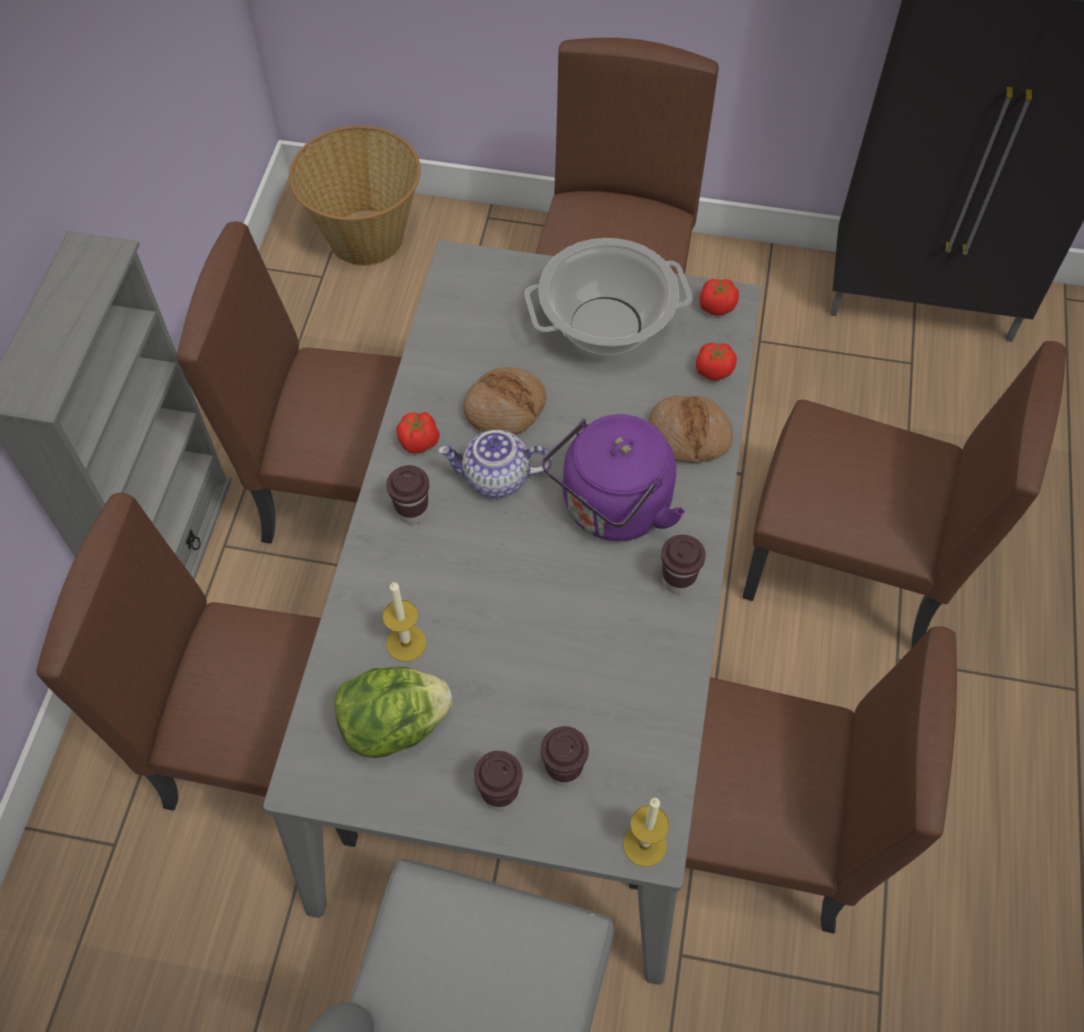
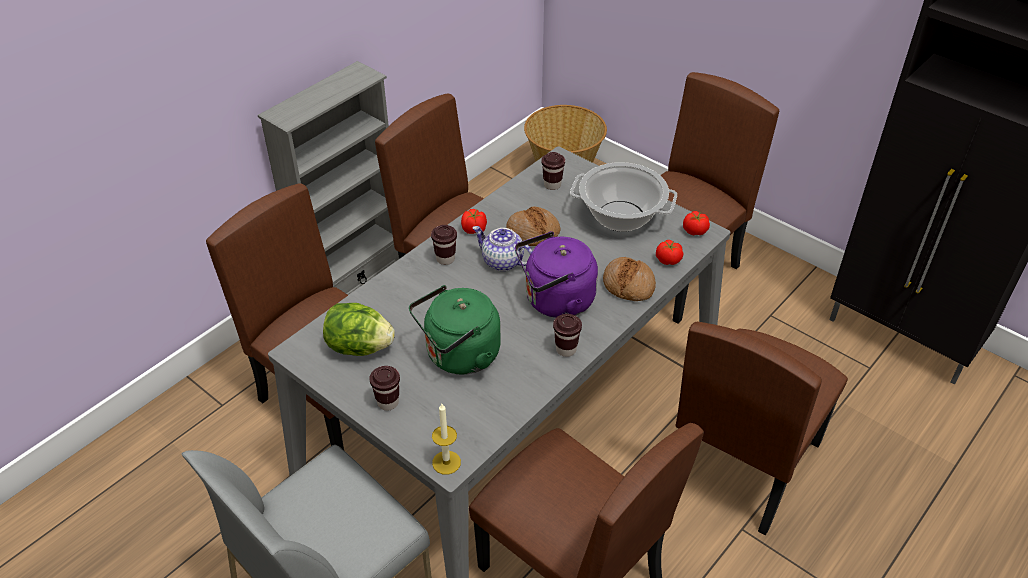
camera: 30 degrees right, 15 degrees down
candle [382,581,427,662] -> none
brown cup [541,726,589,786] -> brown cup moved to [541,152,565,190]
brown chair [742,341,1066,647] -> brown chair turned 75 degrees clockwise [675,322,848,535]
none -> green kettle [409,285,501,374]

